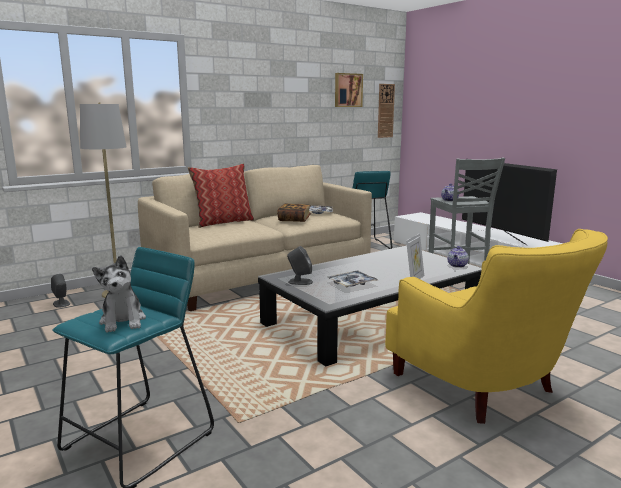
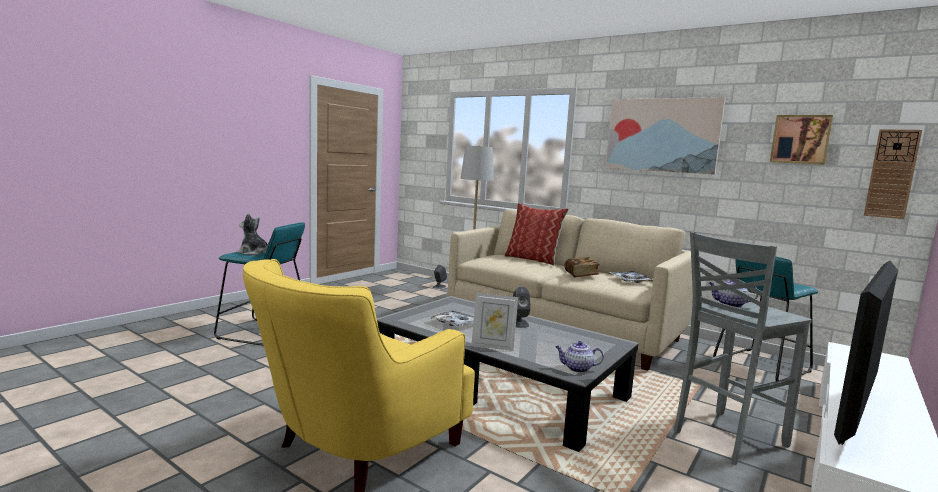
camera: 70 degrees right, 5 degrees down
plush toy [92,255,146,332] -> plush toy turned 60 degrees clockwise [236,213,270,255]
grey speaker [287,246,313,285] -> grey speaker moved to [513,286,531,328]
none -> picture [606,97,726,175]

